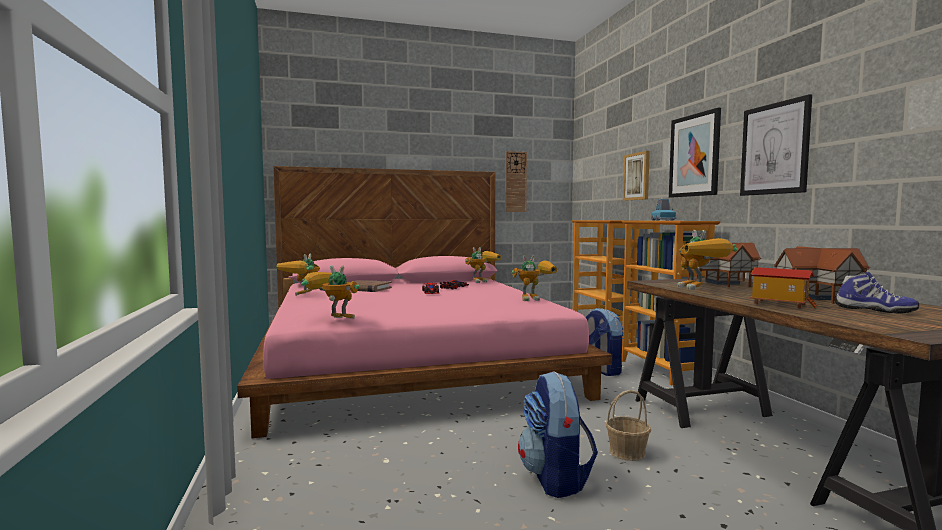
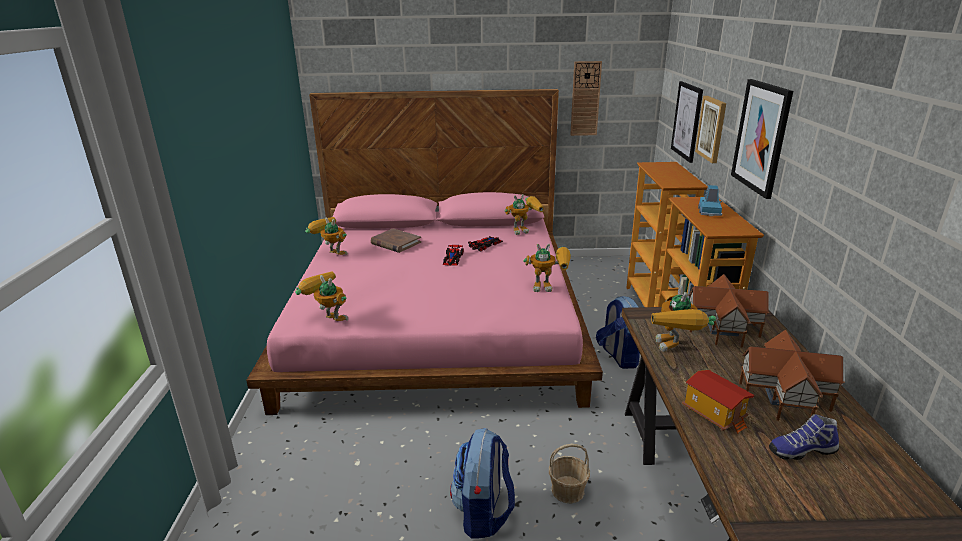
camera: 15 degrees right, 20 degrees up
toy robot [276,253,320,296] -> toy robot turned 90 degrees clockwise [305,217,347,255]
picture [740,94,812,196] -> picture moved to [671,81,703,163]
shoe [835,272,919,314] -> shoe turned 120 degrees clockwise [769,414,839,460]

